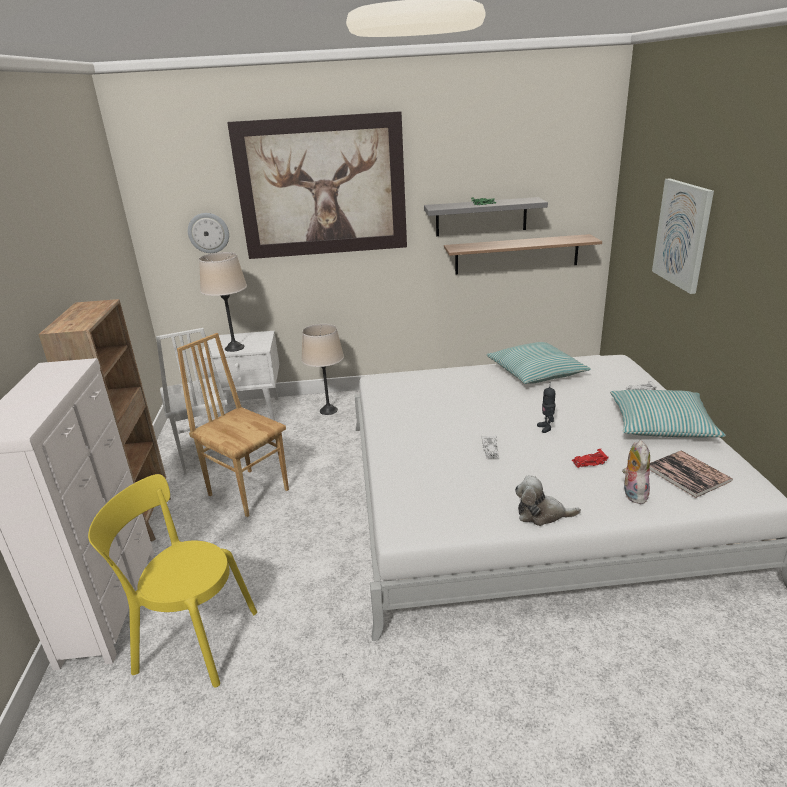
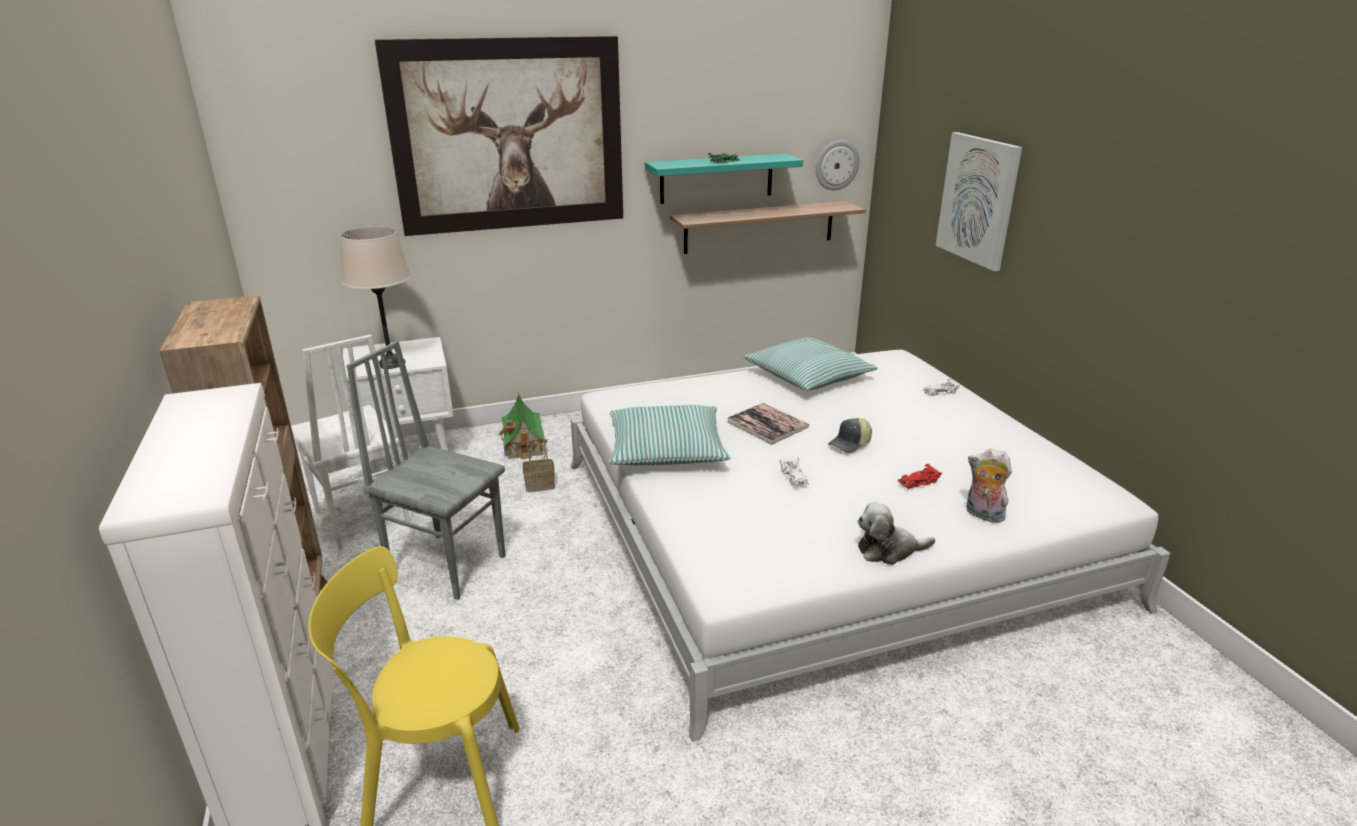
camera: 15 degrees left, 0 degrees up
brown chair [177,333,289,517] -> grey chair [346,341,505,600]
wall clock [188,213,229,253] -> wall clock moved to [815,140,859,190]
beige table lamp [301,324,344,415] -> toy house [499,392,549,459]
grey shelf [424,197,548,236] -> turquoise shelf [645,154,803,204]
toy robot [537,382,556,433] -> cap [828,418,872,453]
pillow [610,390,726,437] -> pillow moved to [609,405,731,465]
plush toy [622,440,650,504] -> plush toy turned 45 degrees counterclockwise [967,448,1012,523]
book [650,451,733,498] -> book moved to [727,403,809,445]
none -> basket [523,429,555,492]

